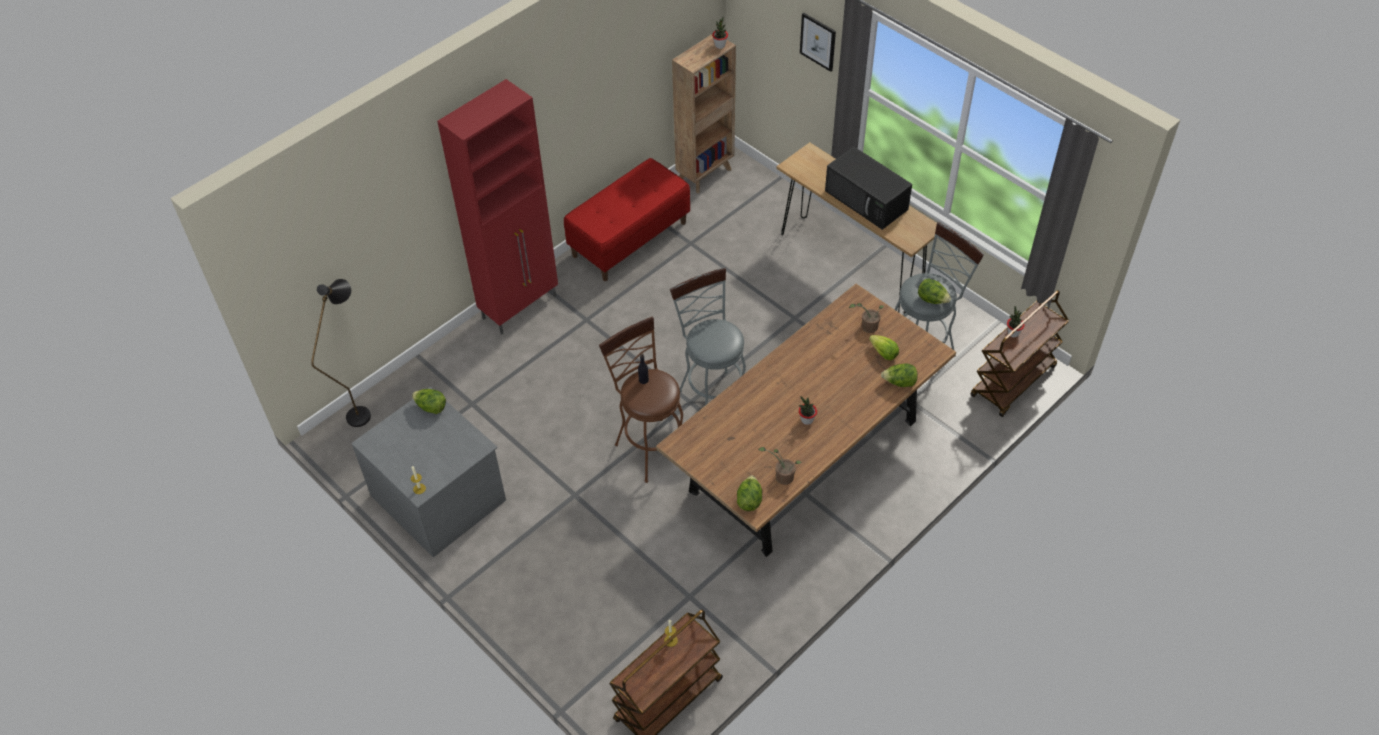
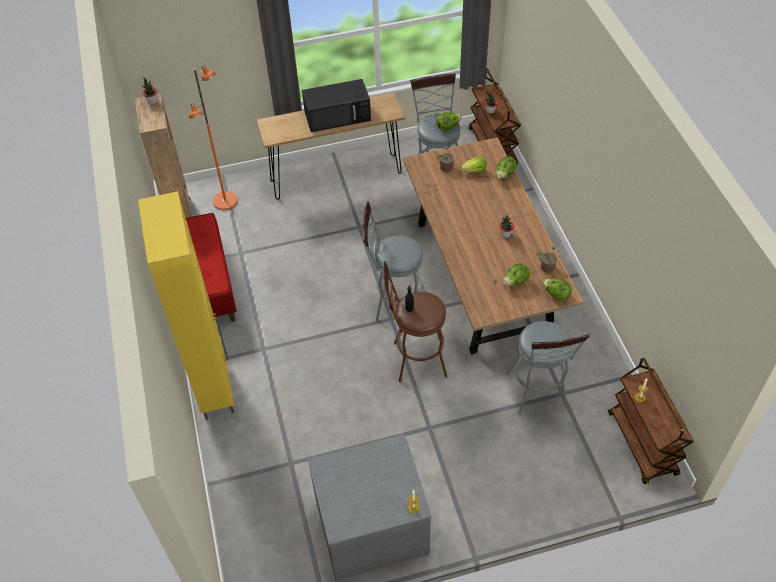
camera: 60 degrees left, 0 degrees up
black floor lamp [311,279,371,427] -> none
lettuce [412,389,446,414] -> lettuce moved to [503,263,530,285]
red cabinet [437,79,558,334] -> yellow cabinet [138,191,234,420]
picture [800,13,836,72] -> none
none -> orange floor lamp [189,64,238,210]
none -> grey stool [506,321,590,415]

